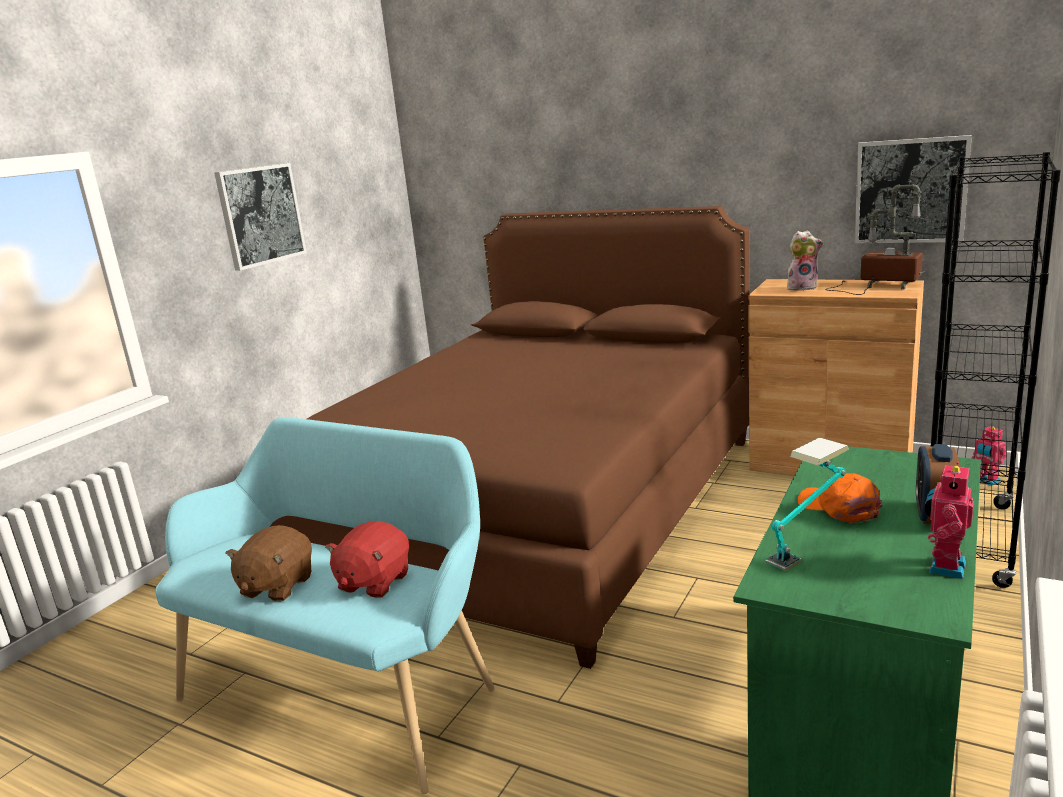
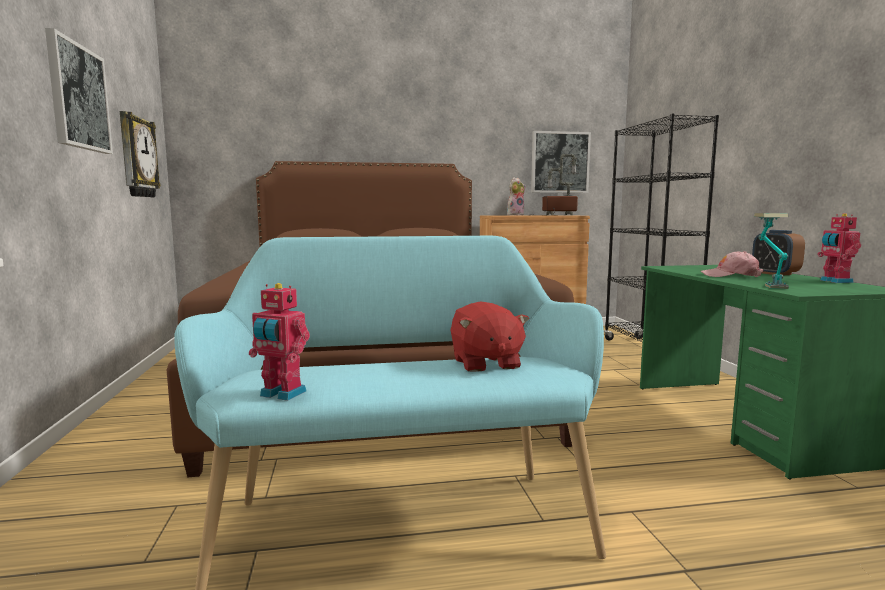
camera: 40 degrees left, 10 degrees down
brown plush toy [225,525,312,602] -> none
orange cap [798,473,883,523] -> pink cap [701,251,764,277]
toy robot [971,425,1008,486] -> toy robot moved to [249,283,310,401]
none -> wall clock [120,111,161,197]

